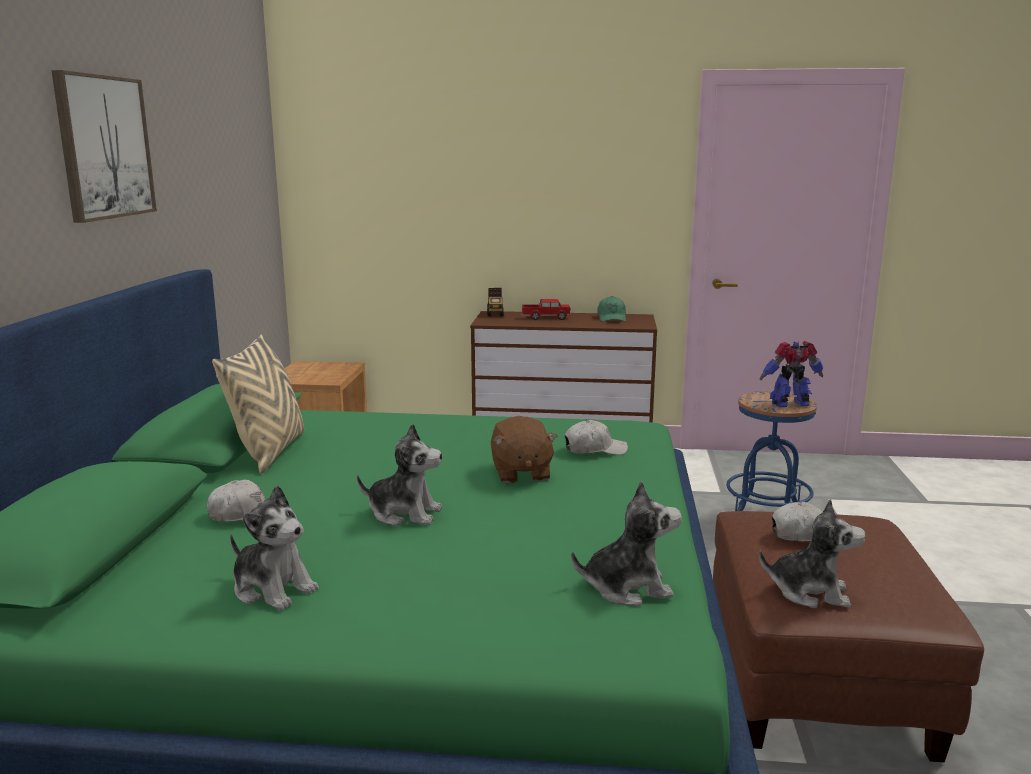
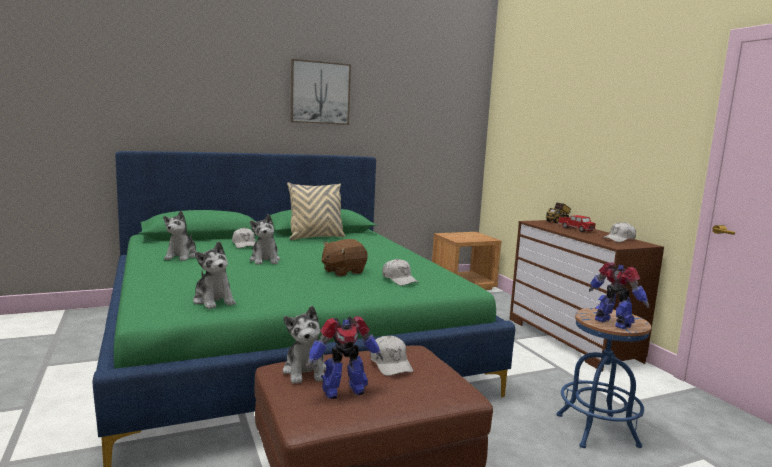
camera: 60 degrees right, 5 degrees down
green cap [597,296,626,322] -> white cap [603,222,636,242]
none -> toy robot [307,316,383,399]

